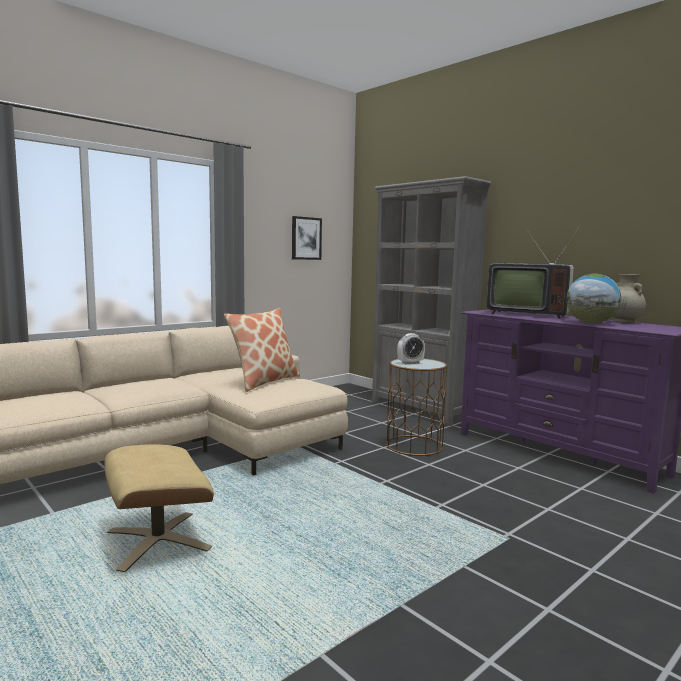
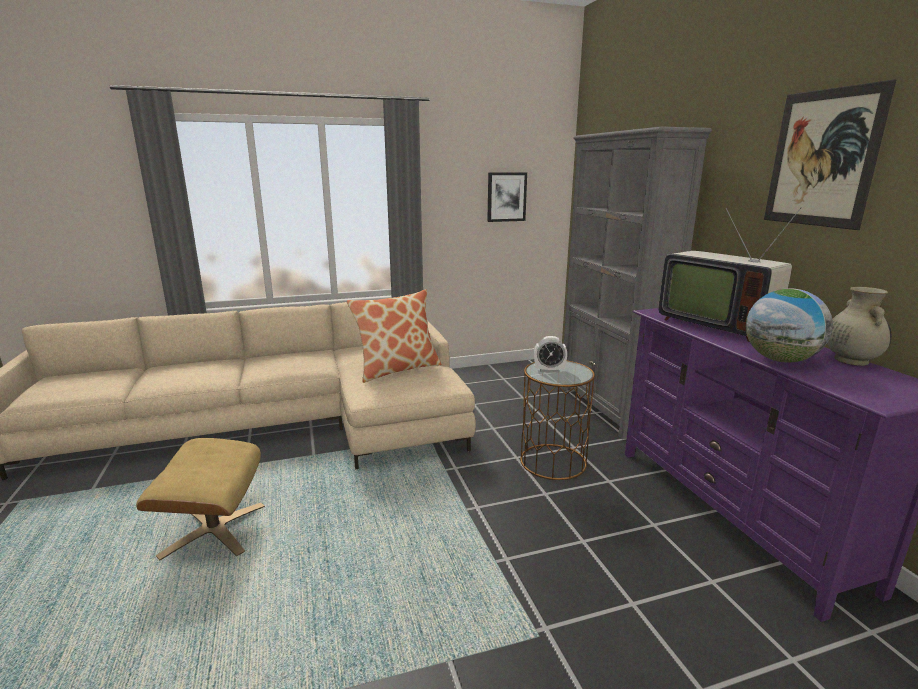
camera: 25 degrees right, 10 degrees up
none -> picture [764,79,896,230]

